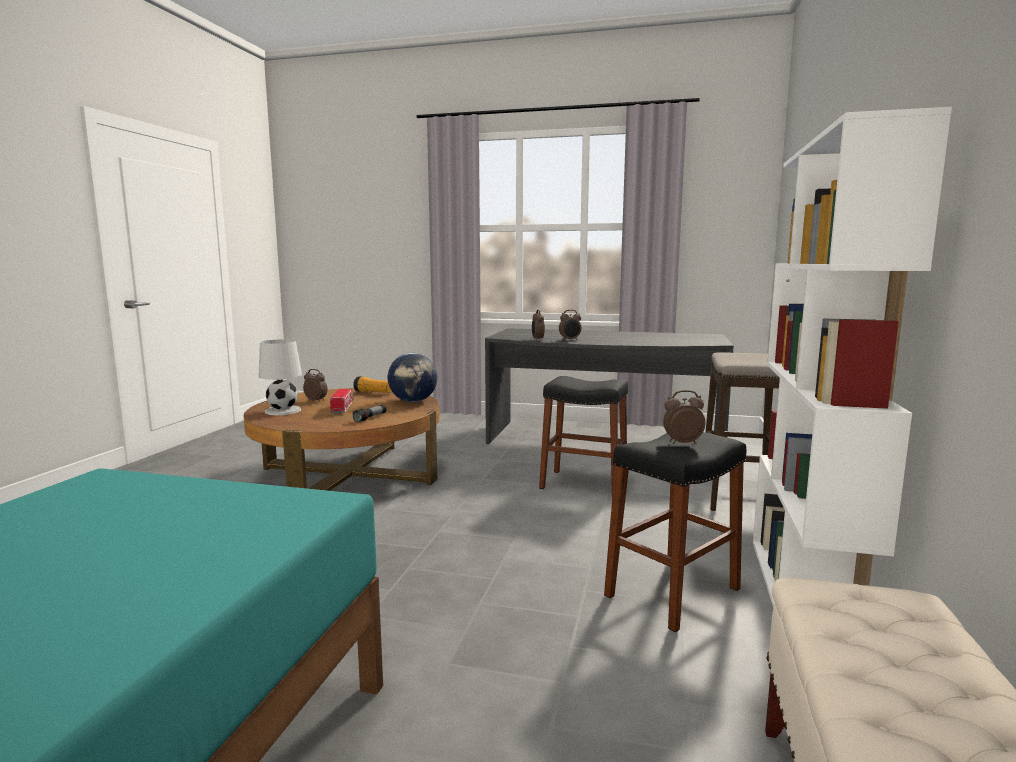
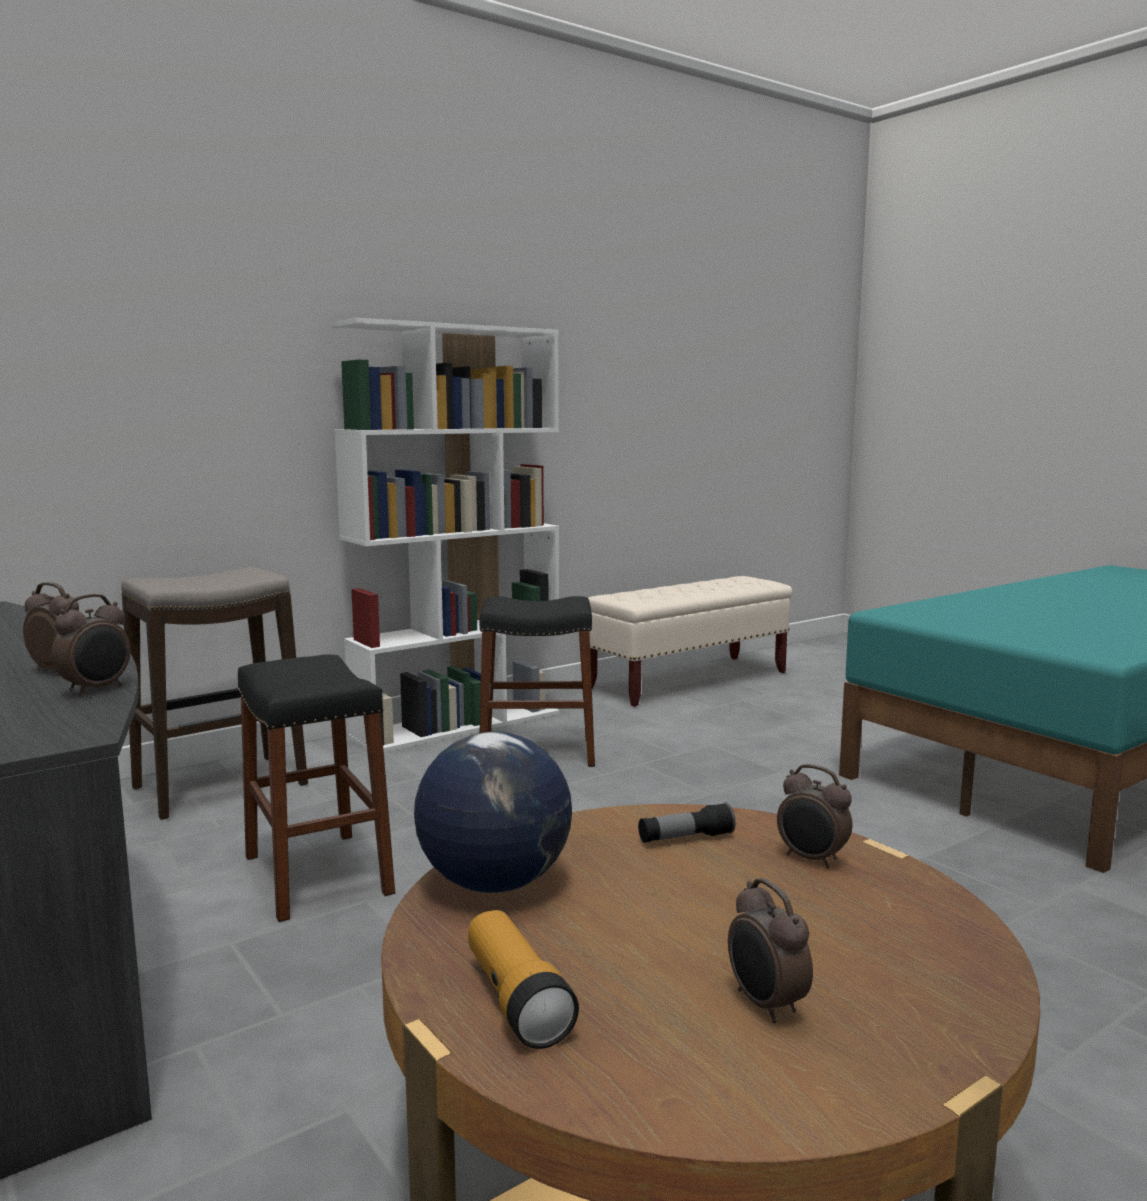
camera: 140 degrees left, 0 degrees up
white table lamp [258,339,302,415] -> none
toy truck [330,389,354,414] -> none
alarm clock [663,390,705,444] -> alarm clock moved to [777,764,852,869]

